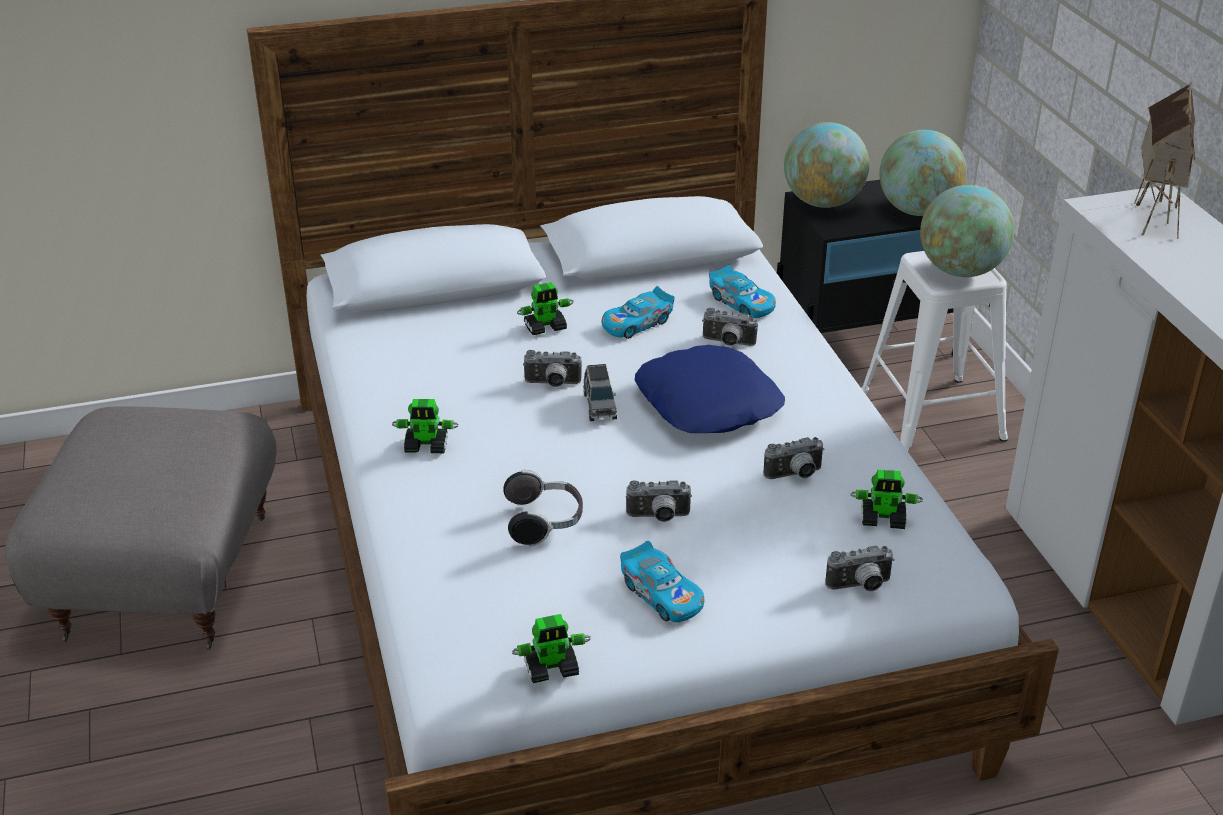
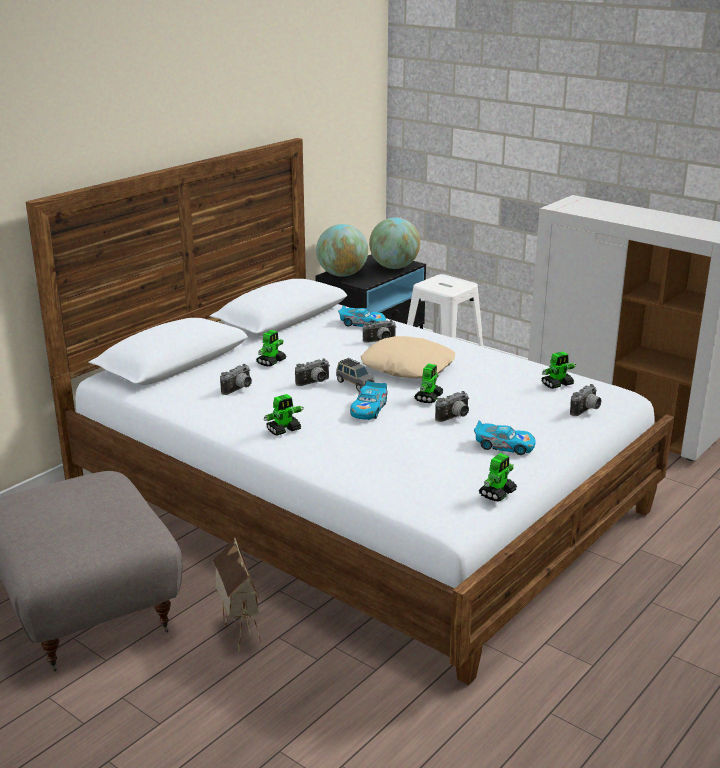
camera: 35 degrees left, 10 degrees down
headphones [503,470,583,546] -> none
toy car [602,286,675,339] -> toy car moved to [350,381,388,420]
blue pillow [635,345,785,433] -> beige pillow [361,336,455,379]
camera [763,437,825,479] -> camera moved to [220,364,252,395]
globe [920,185,1014,277] -> none
toy house [1134,83,1195,239] -> toy house moved to [212,538,263,653]
none -> toy robot [414,363,444,403]

